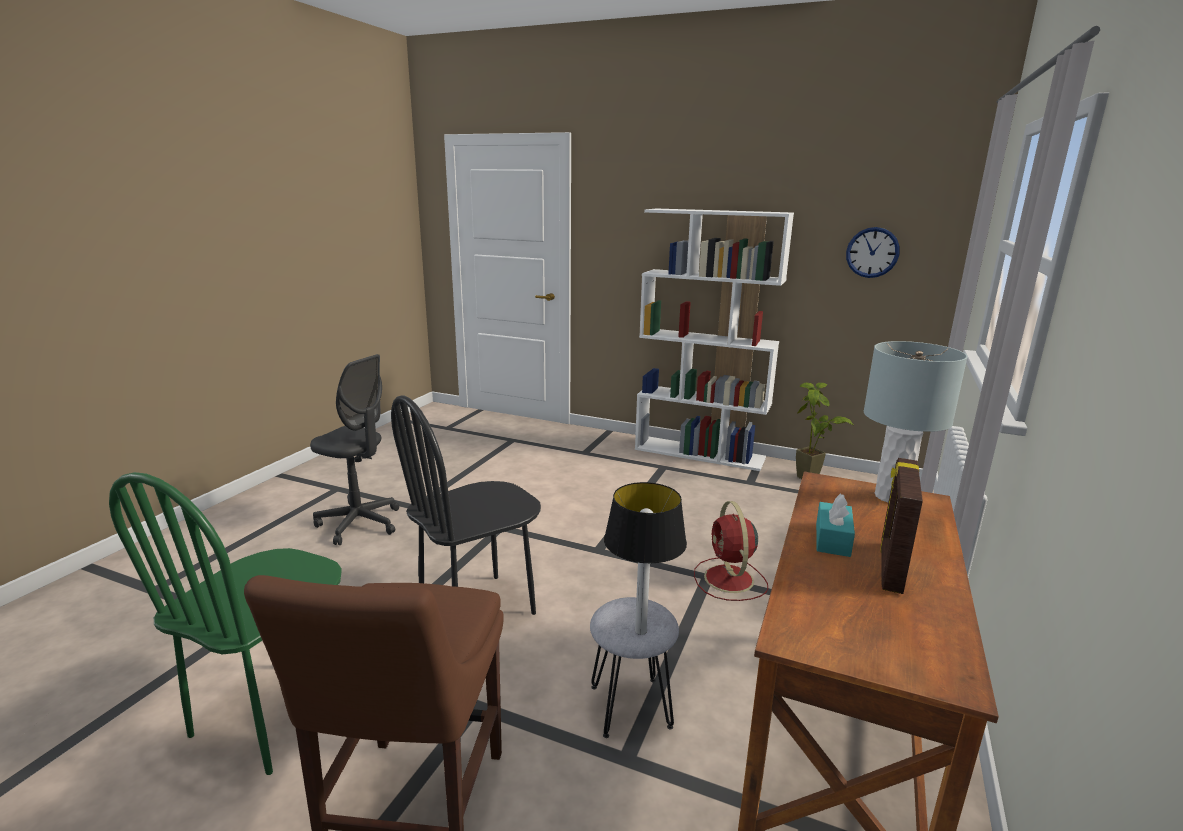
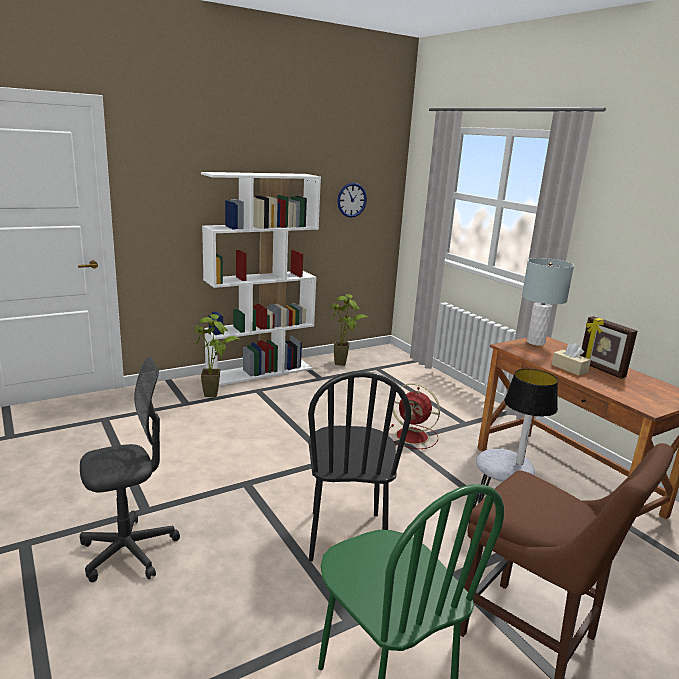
camera: 55 degrees left, 0 degrees up
turquoise tissue box [816,494,855,557] -> beige tissue box [551,343,591,376]
none -> potted plant [193,314,241,397]

